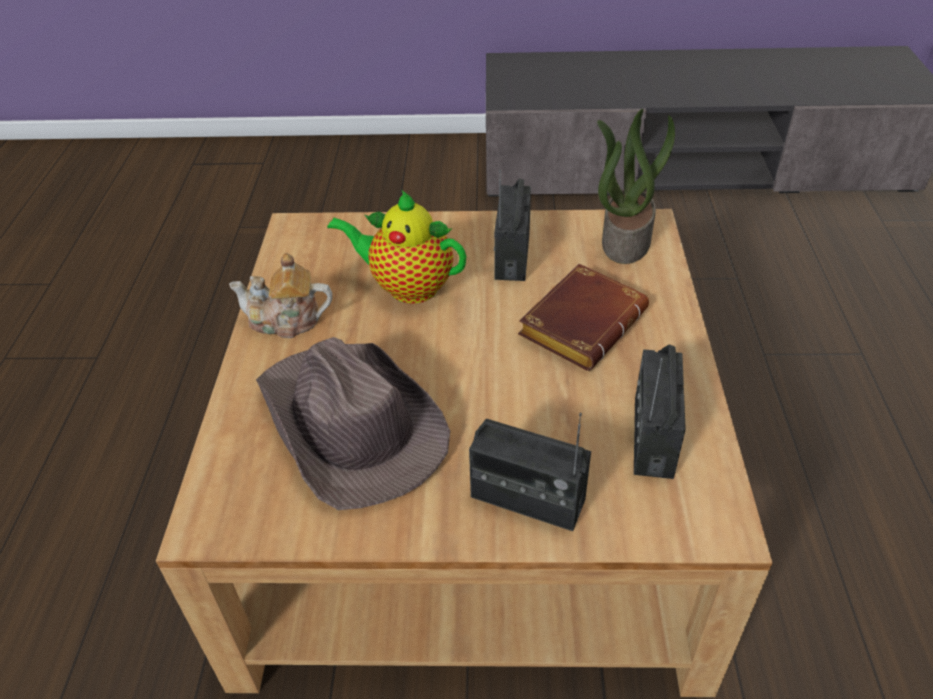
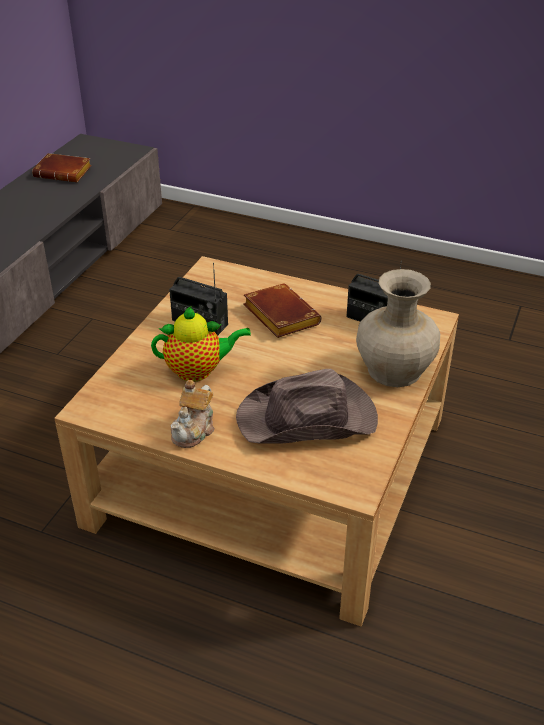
camera: 70 degrees left, 5 degrees down
teapot [327,190,466,304] -> teapot turned 135 degrees counterclockwise [151,306,251,382]
radio [469,413,591,531] -> beige vase [356,269,440,387]
potted plant [597,109,675,264] -> none
none -> brown book [32,153,92,182]

